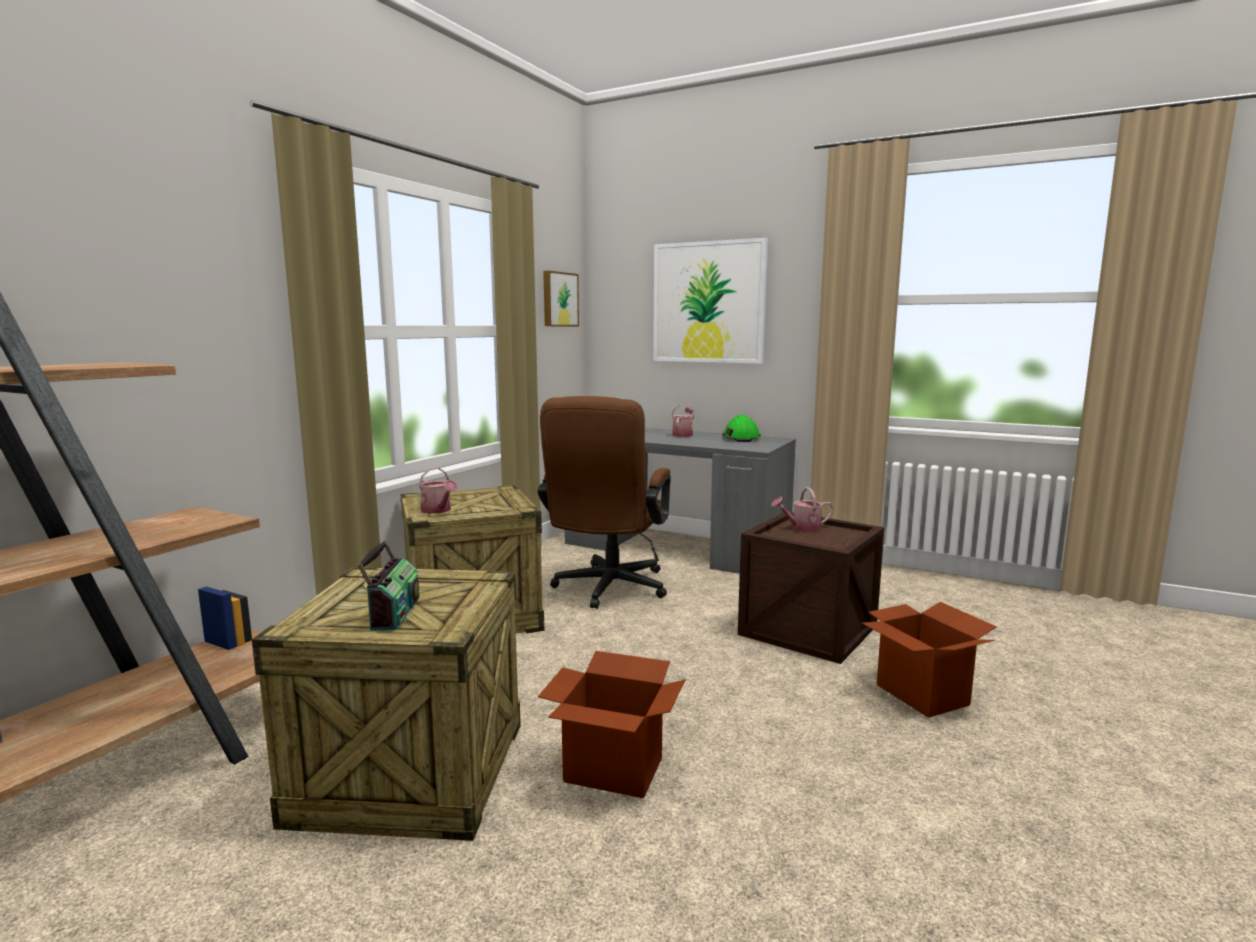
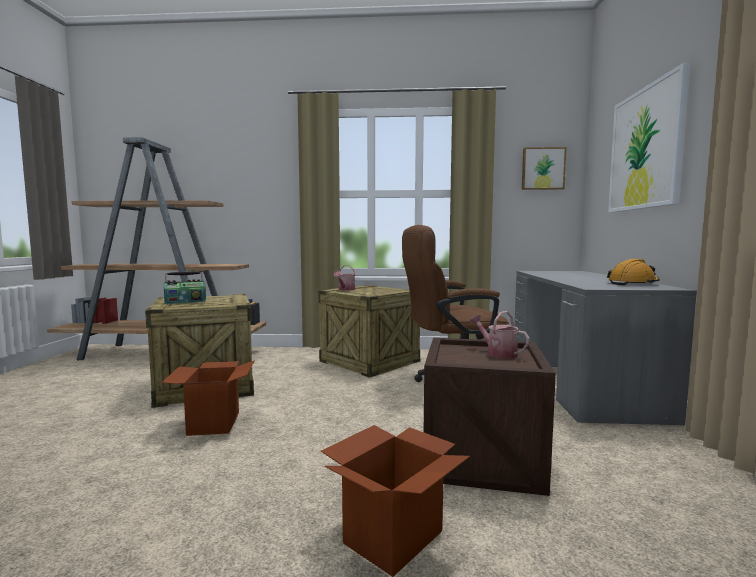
camera: 65 degrees right, 5 degrees down
watering can [671,405,694,437] -> none
green hard hat [722,415,761,442] -> orange hard hat [607,259,660,285]

